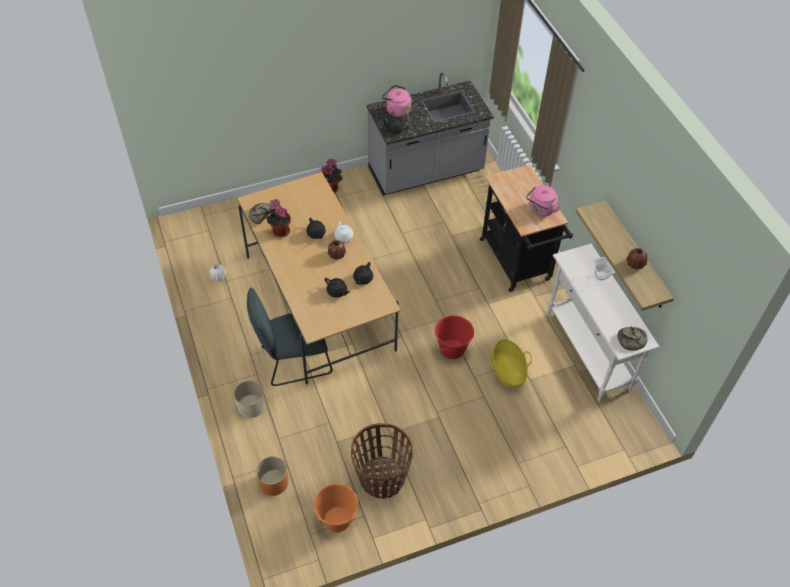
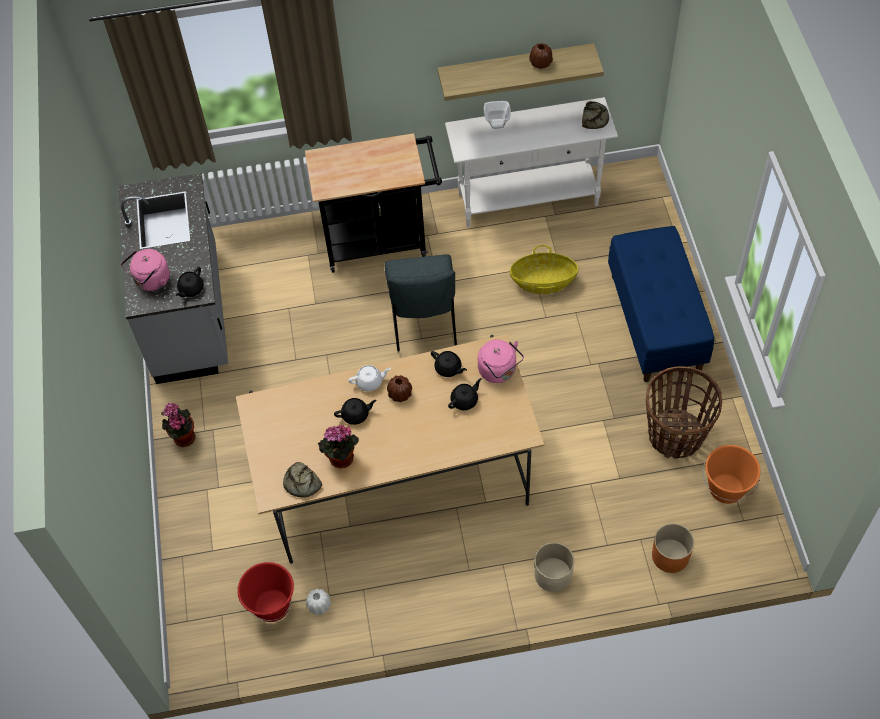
camera: 75 degrees left, 5 degrees up
grey chair [247,288,333,386] -> grey chair moved to [385,254,457,352]
red bucket [435,315,474,359] -> red bucket moved to [237,562,294,622]
pink kettle [526,185,561,217] -> pink kettle moved to [478,339,524,383]
none -> blue bench [608,226,714,382]

